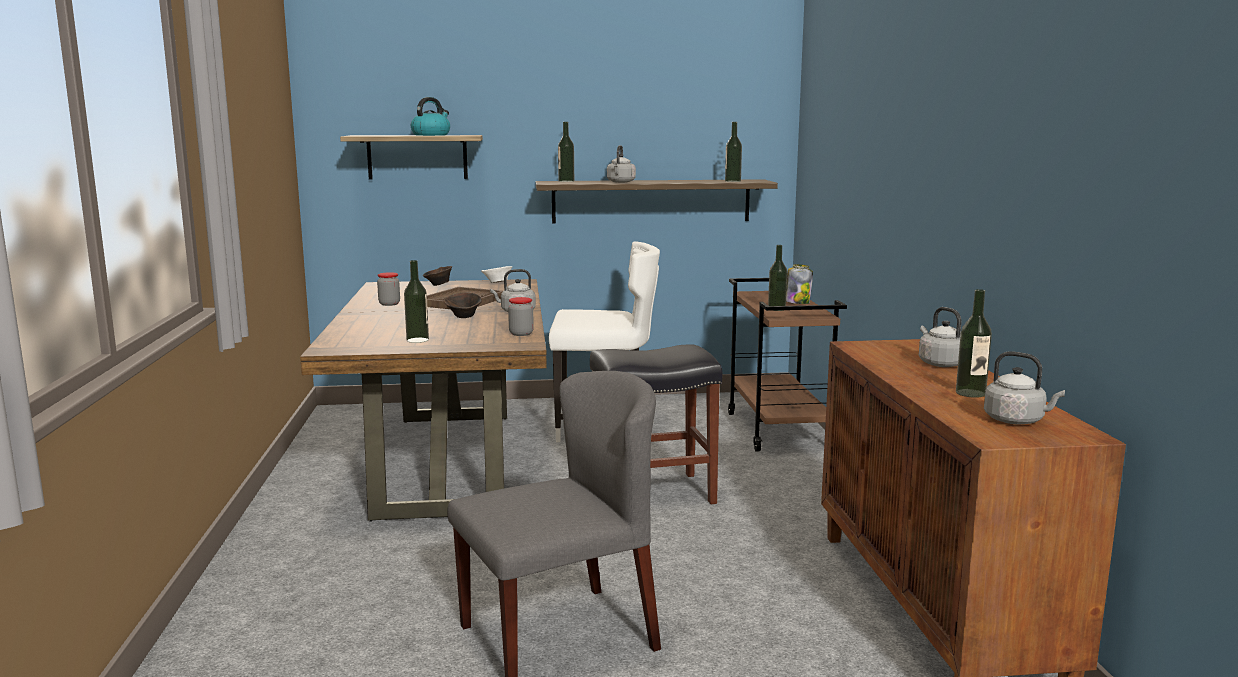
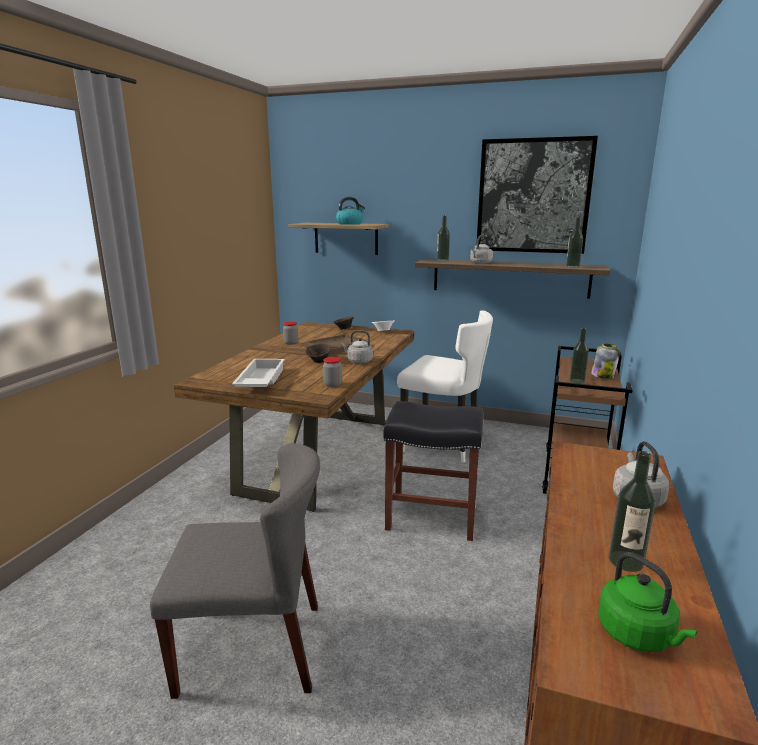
camera: 25 degrees right, 5 degrees up
bottle [404,260,429,343] -> white tray [232,359,285,387]
grey kettle [984,351,1065,424] -> green kettle [598,552,698,652]
none -> picture [476,136,598,254]

